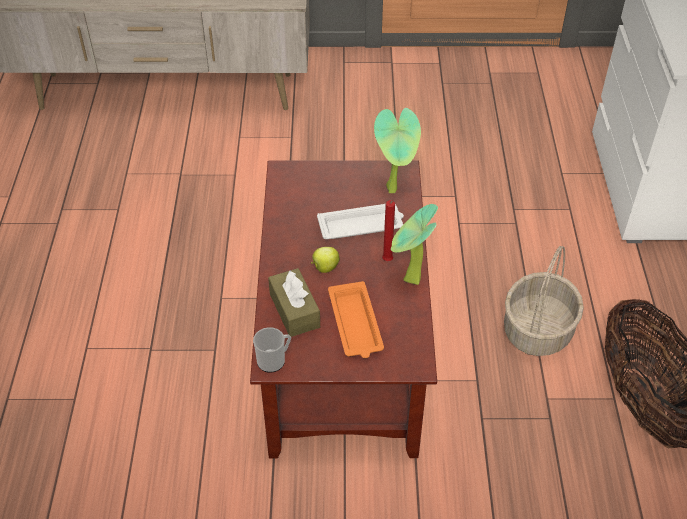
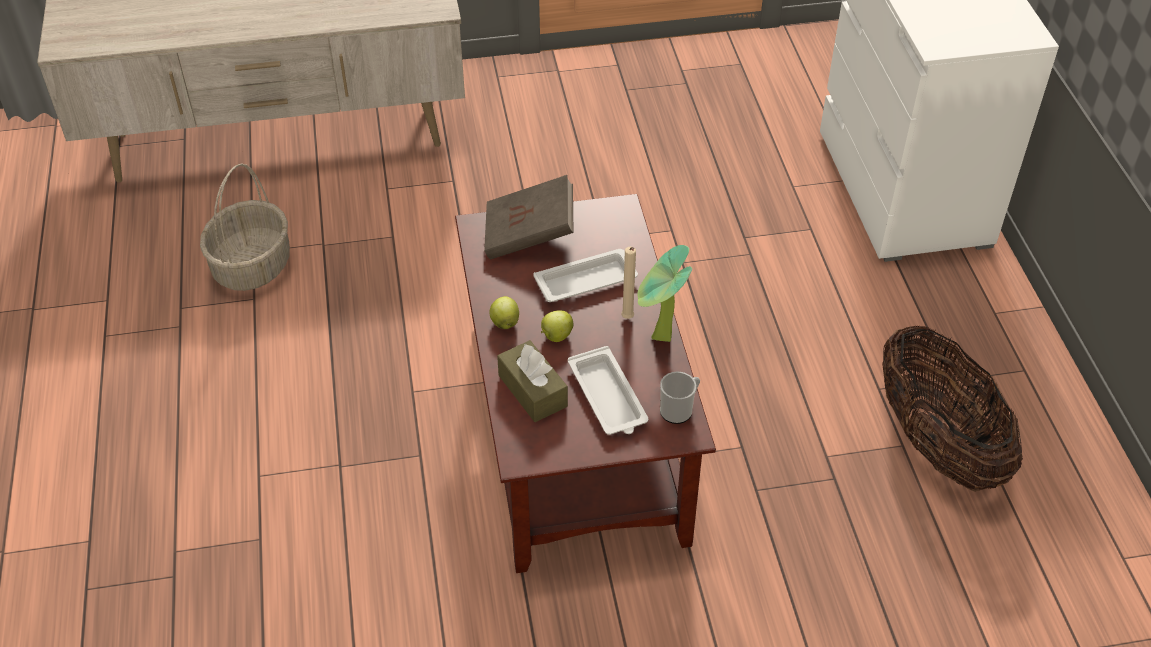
camera: 10 degrees left, 0 degrees up
mug [253,327,291,373] -> mug moved to [660,372,700,424]
orange tray [328,281,384,358] -> white tray [568,346,648,435]
potted plant [374,108,421,193] -> none
red candle [382,200,395,261] -> beige candle [621,247,636,319]
basket [504,246,584,356] -> basket moved to [200,163,290,291]
none -> brown book [484,175,573,259]
none -> apple [489,296,519,329]

